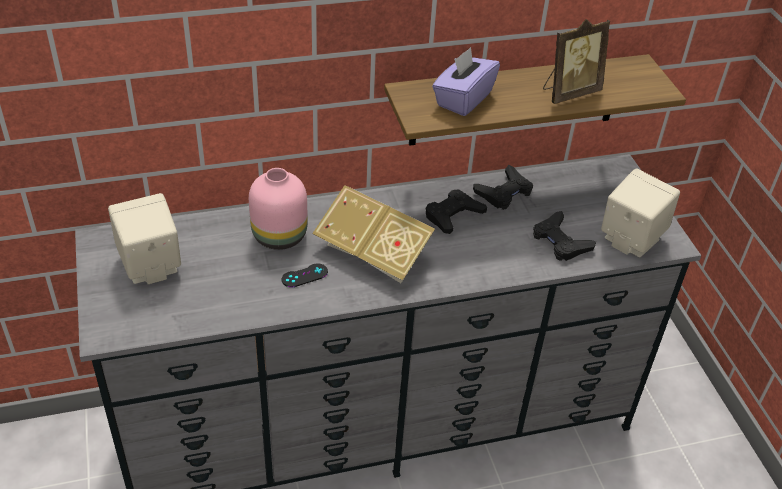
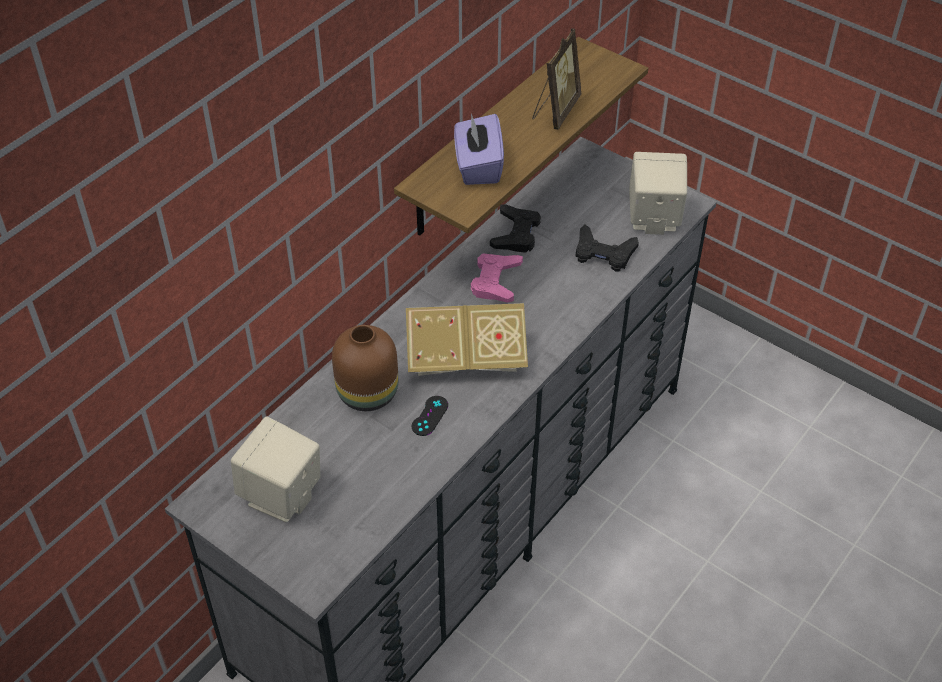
camera: 35 degrees left, 5 degrees up
pink vase [249,168,307,250] -> brown vase [332,325,398,411]
black game controller [426,189,487,234] -> pink game controller [471,254,523,303]

